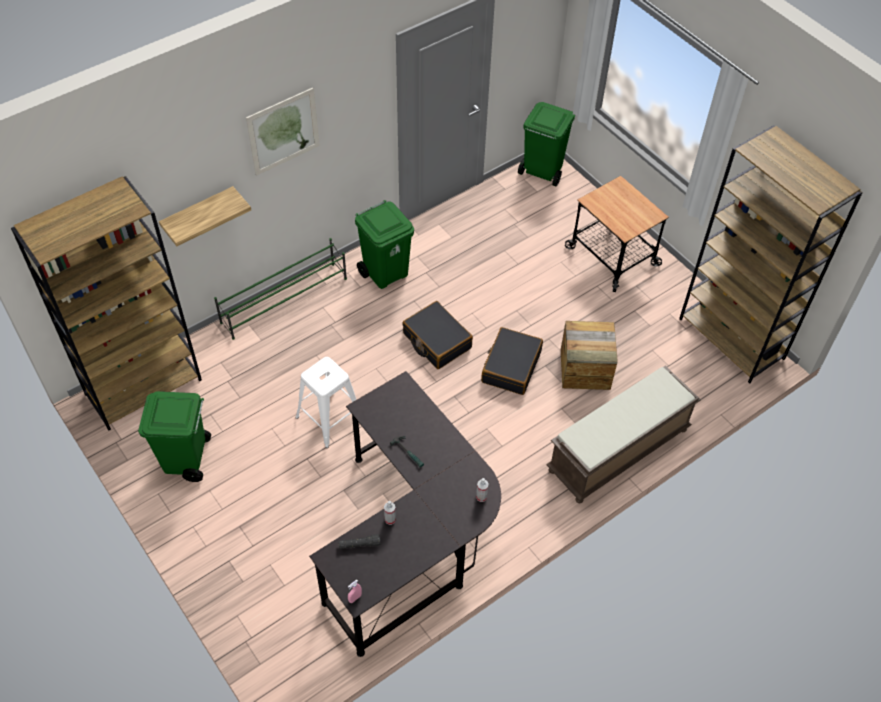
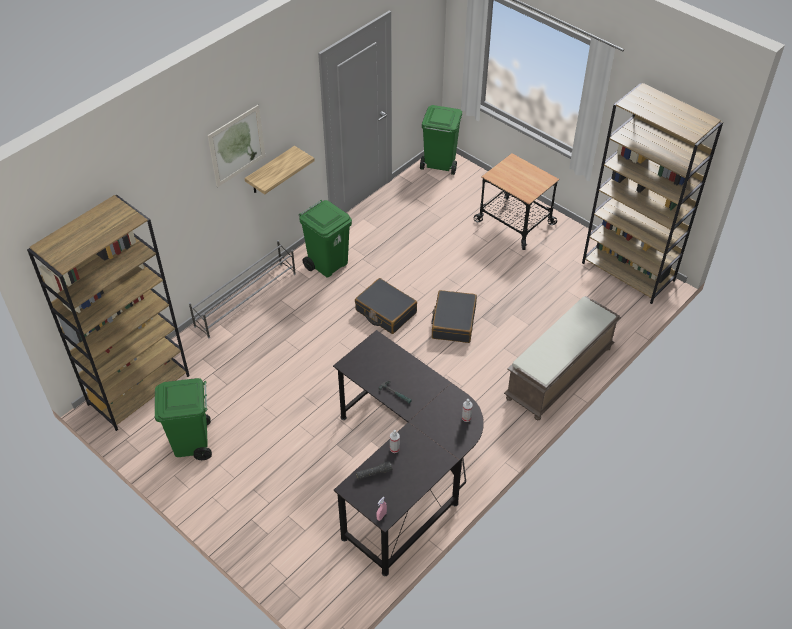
camera: 10 degrees left, 5 degrees down
shelf [159,186,251,246] -> shelf moved to [244,146,315,194]
green shoe rack [214,238,347,340] -> grey shoe rack [189,240,296,339]
white stool [295,357,356,448] -> none
crate [561,321,618,390] -> none

